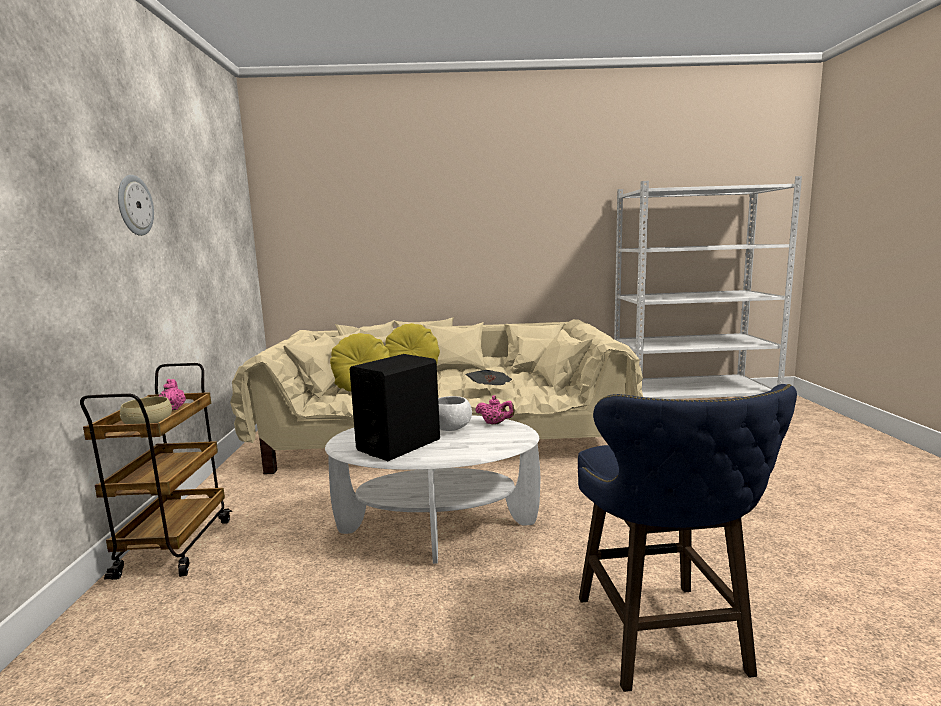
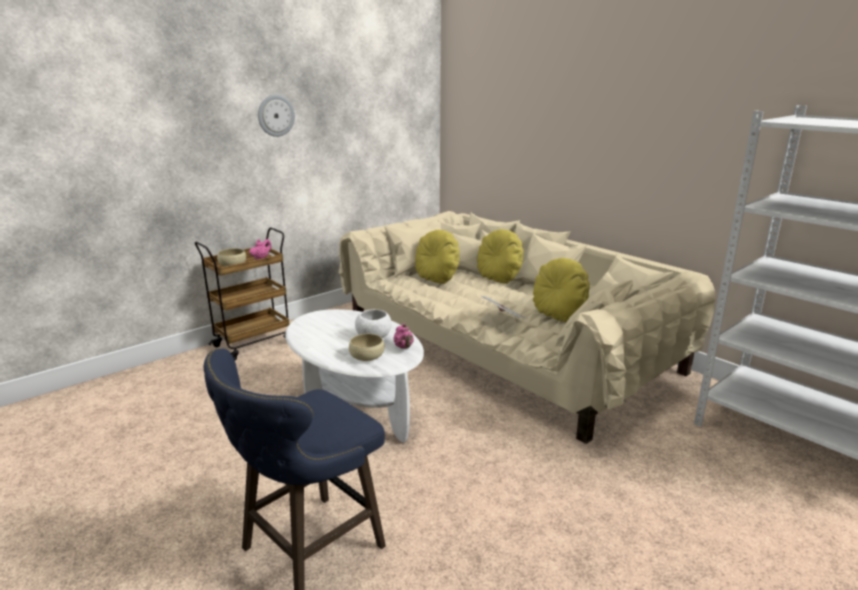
camera: 50 degrees right, 10 degrees up
black speaker [350,354,440,461] -> none
none -> beige bowl [349,334,385,361]
none -> yellow pillow [533,258,590,322]

